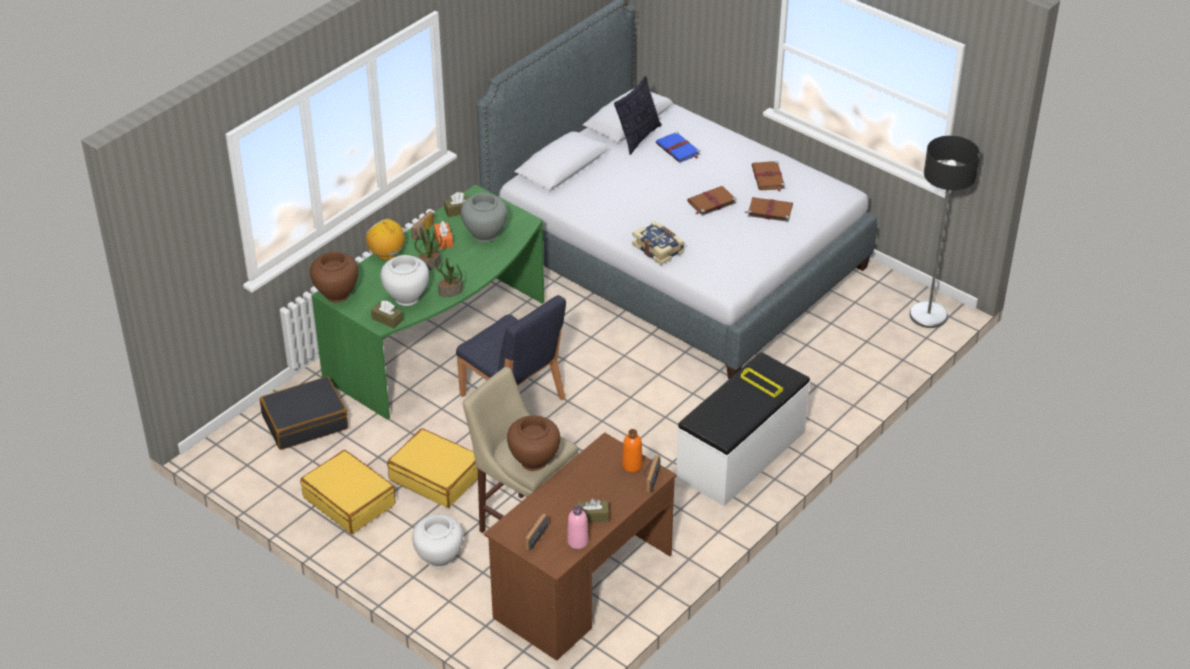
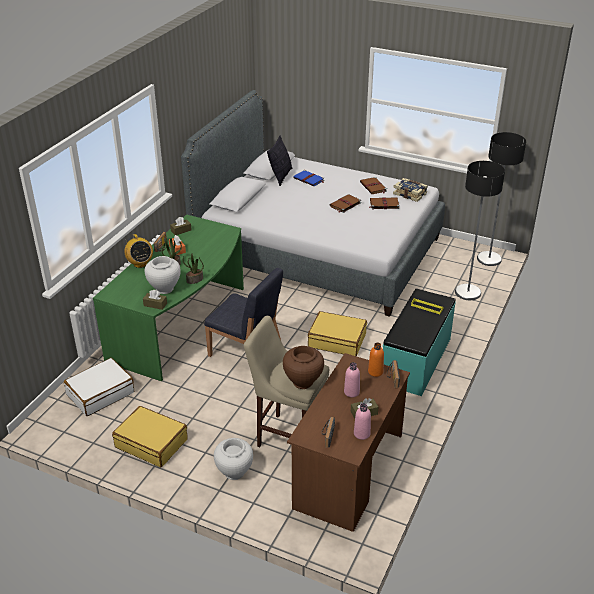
camera: 15 degrees left, 5 degrees down
black suitcase [260,376,348,450] -> white suitcase [64,358,134,416]
brown vase [310,252,358,302] -> none
radio [366,219,406,260] -> radio turned 150 degrees counterclockwise [124,234,153,268]
yellow suitcase [387,428,478,508] -> yellow suitcase moved to [308,311,367,356]
grey vase [461,193,508,243] -> none
book [632,221,685,265] -> book moved to [393,178,428,202]
white bench [676,352,810,506] -> turquoise bench [383,289,456,396]
none -> pink bottle [344,362,360,397]
none -> floor lamp [455,161,505,300]

